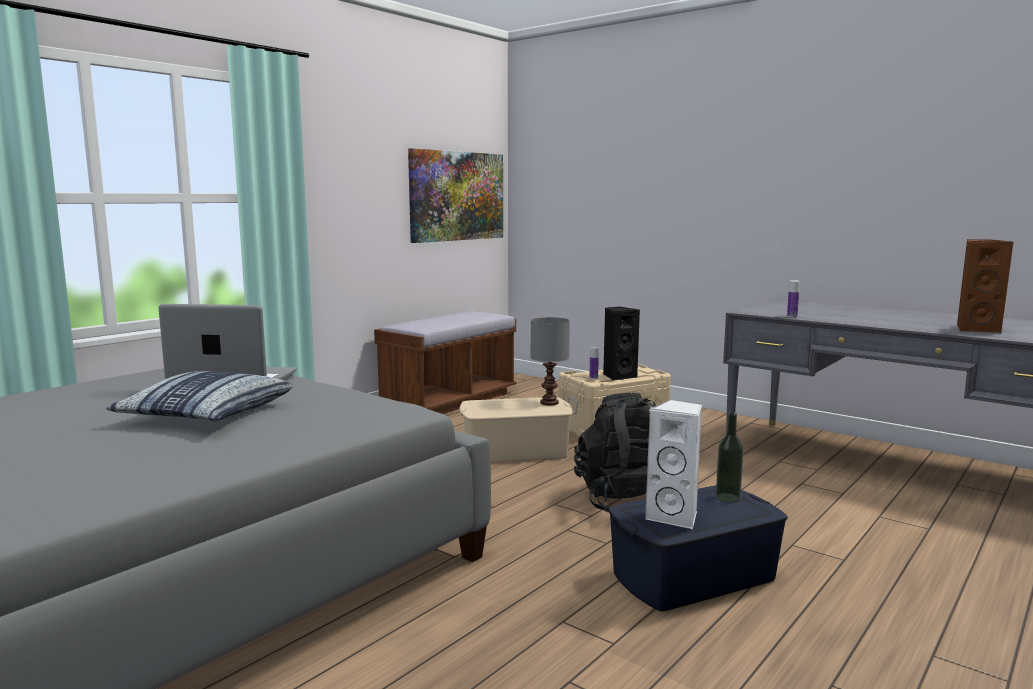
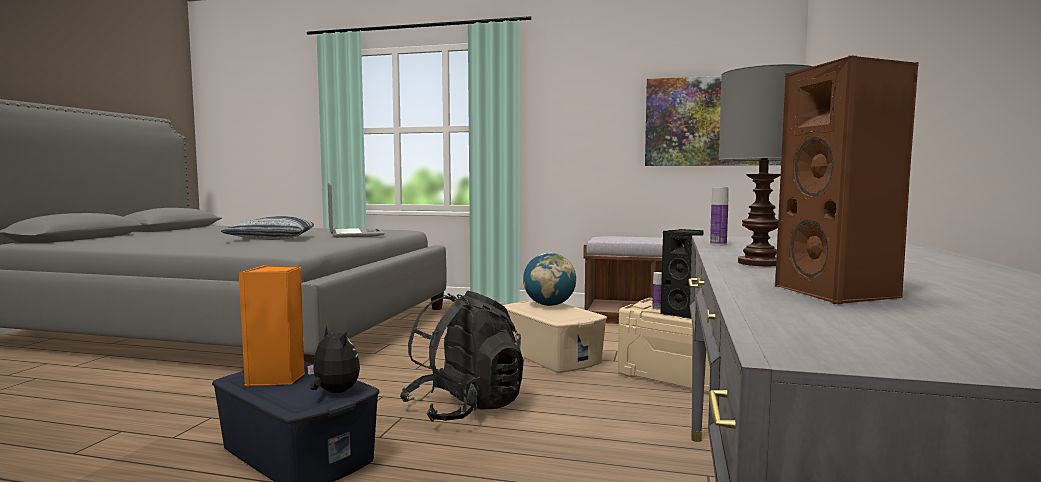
camera: 65 degrees right, 5 degrees down
grey table lamp [530,317,570,405] -> grey table lamp moved to [719,64,813,266]
white speaker [645,399,702,529] -> orange speaker [239,265,305,386]
bottle [716,413,743,503] -> plush toy [307,326,360,393]
none -> globe [523,253,576,306]

